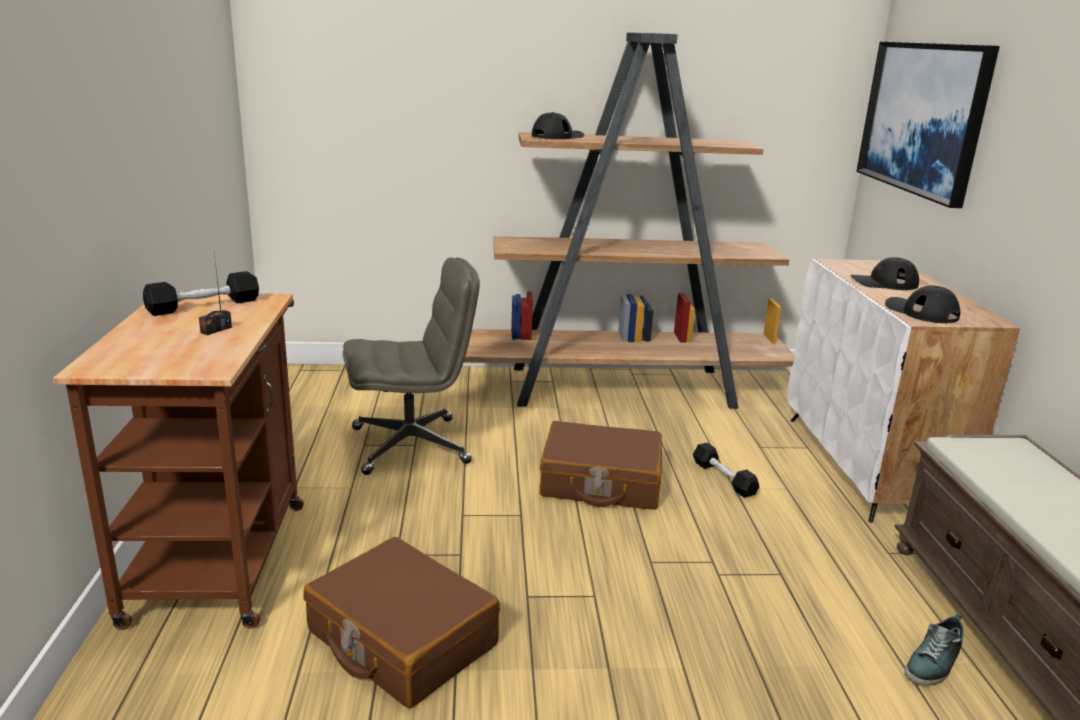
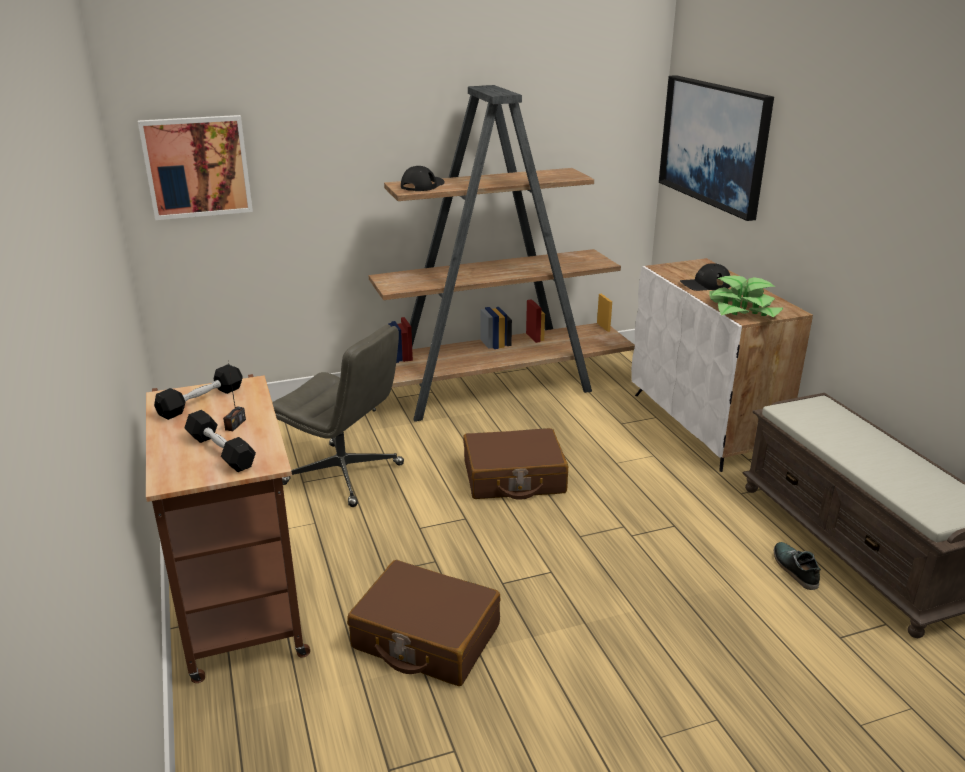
camera: 15 degrees left, 5 degrees up
grey office chair [343,257,480,475] -> grey office chair turned 60 degrees clockwise [272,325,404,507]
black dumbbell [693,443,759,498] -> black dumbbell moved to [184,410,256,472]
black cap [885,285,960,323] -> potted plant [709,275,783,317]
shoe [905,613,963,686] -> shoe turned 135 degrees clockwise [774,542,821,590]
none -> picture [138,115,253,220]

